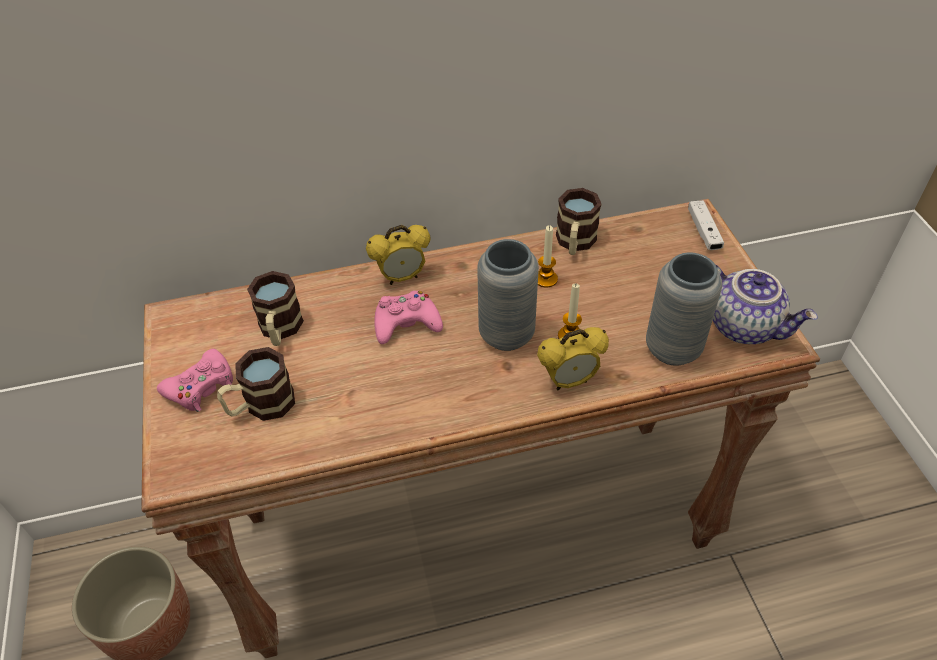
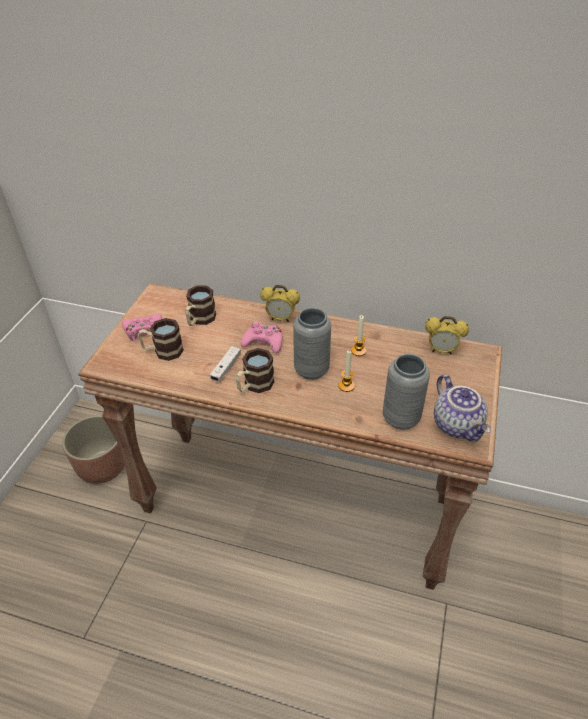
camera: 30 degrees right, 5 degrees down
alarm clock [537,327,609,390] -> alarm clock moved to [425,316,469,355]
mug [556,188,602,255] -> mug moved to [236,348,274,393]
white game controller [688,200,724,250] -> white game controller moved to [210,346,241,381]

